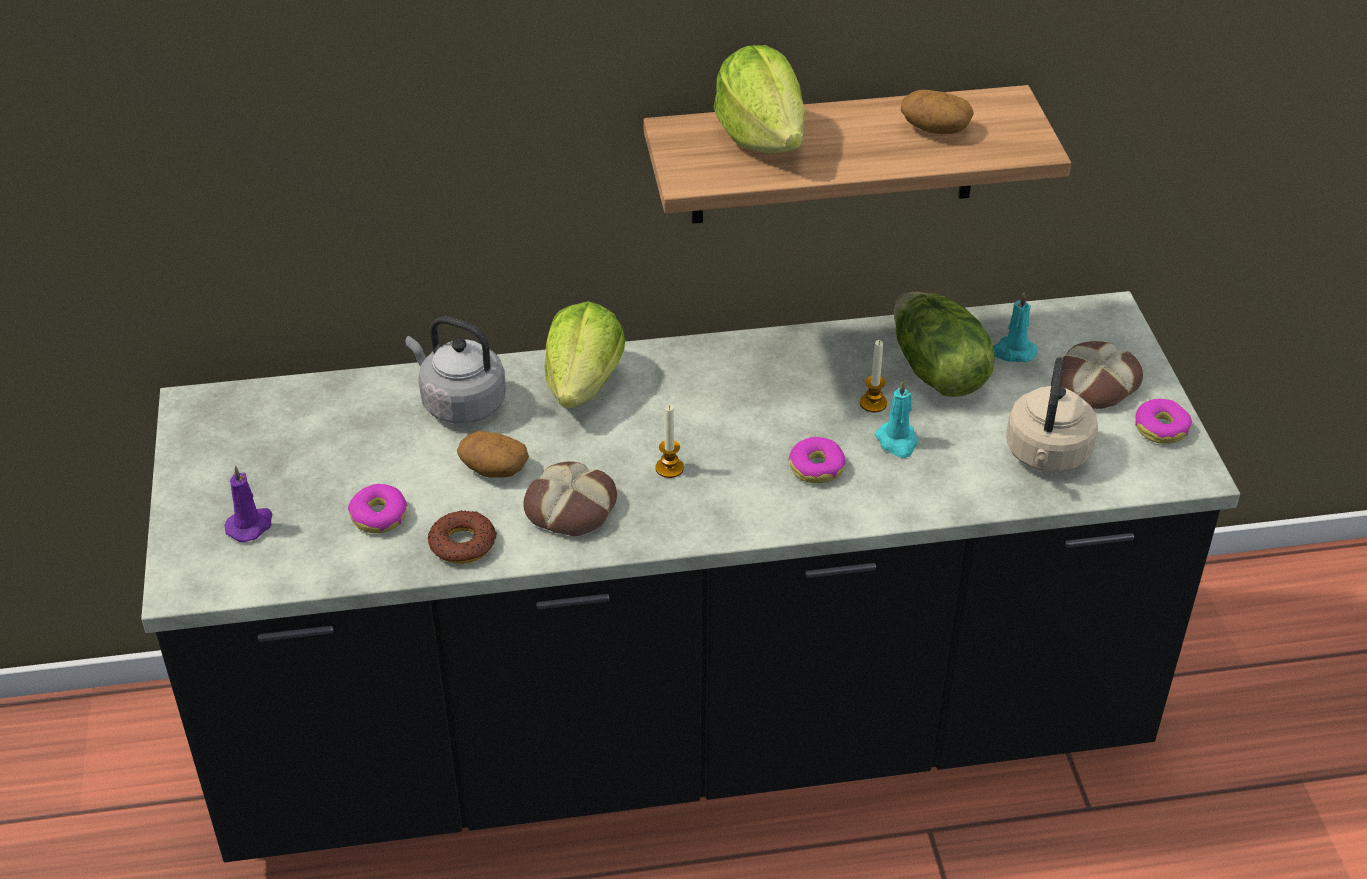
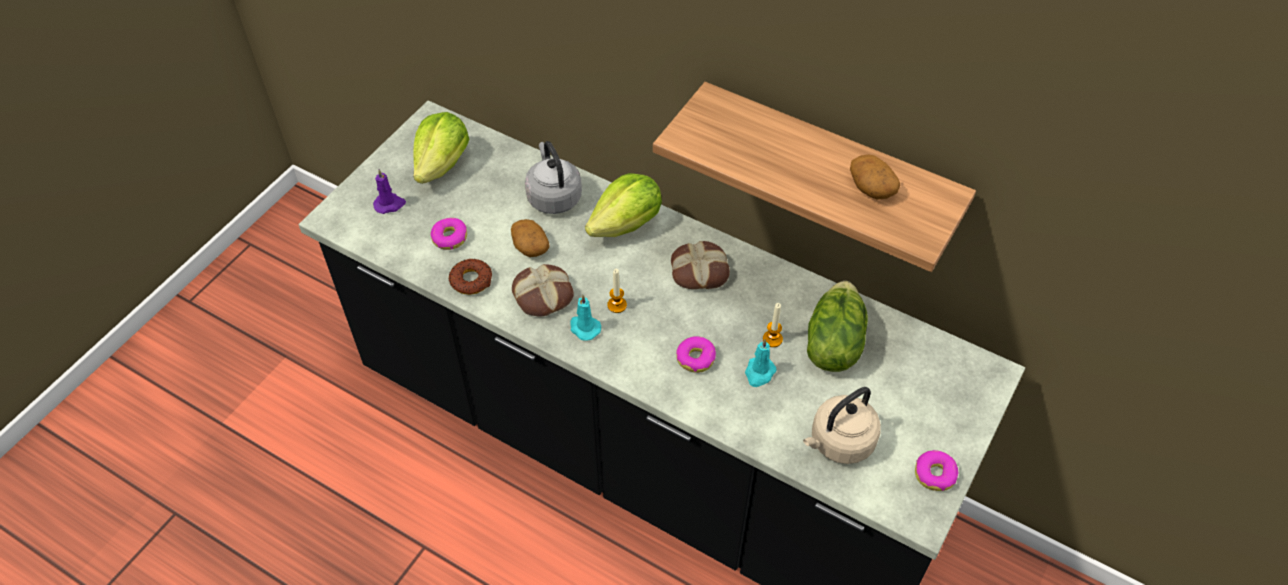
camera: 40 degrees right, 10 degrees up
lettuce [714,45,805,154] -> lettuce moved to [413,112,469,184]
turquoise candle [993,292,1037,362] -> turquoise candle moved to [570,295,601,341]
bread [1061,341,1143,409] -> bread moved to [671,241,730,289]

